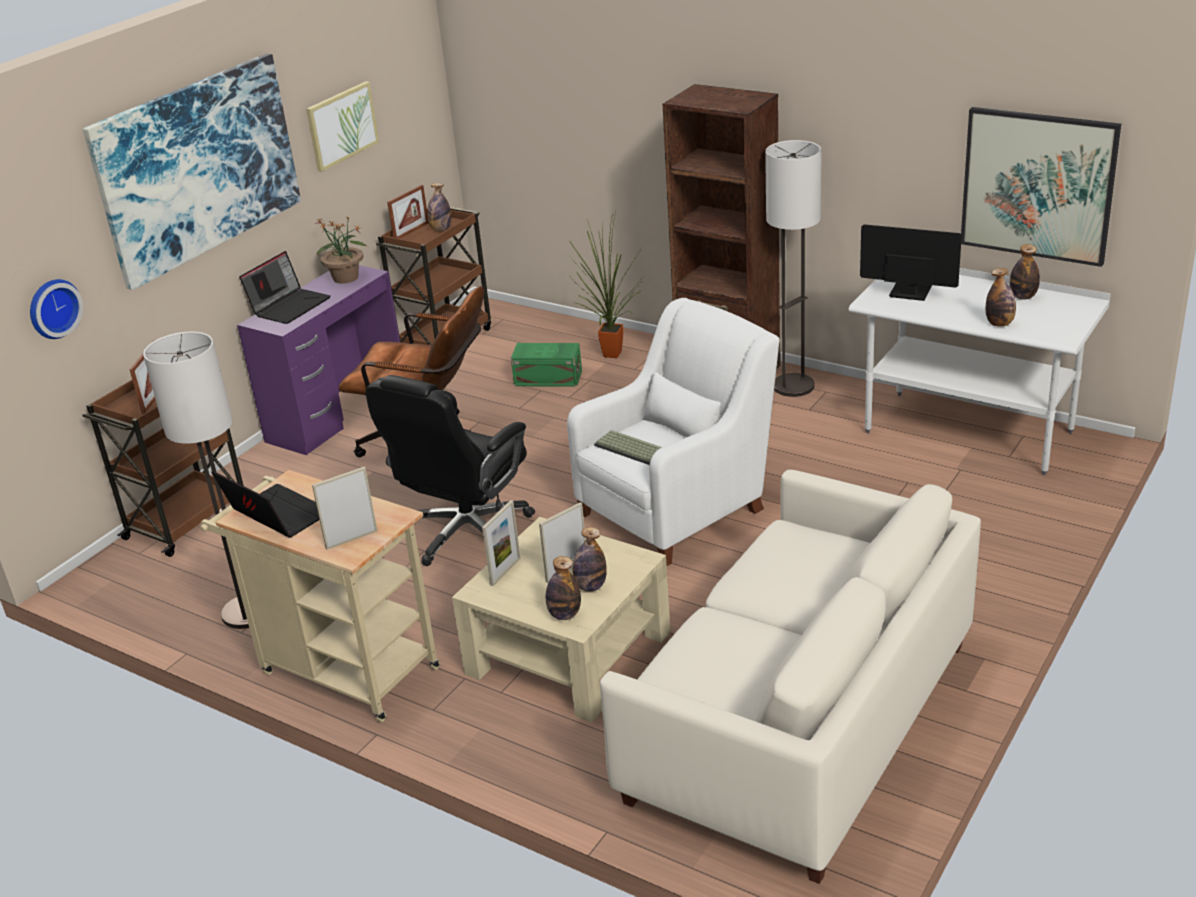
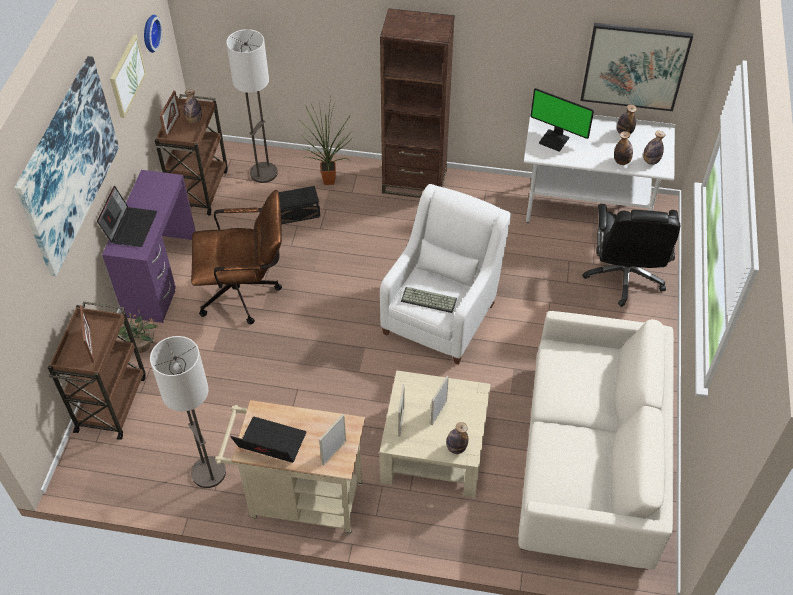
camera: 25 degrees left, 20 degrees up
wall clock [30,279,83,339] -> wall clock moved to [144,14,163,53]
potted plant [316,217,368,284] -> potted plant moved to [119,309,157,353]
black office chair [366,375,535,566] -> black office chair moved to [582,204,680,307]
green storage box [511,343,582,387] -> black storage box [278,186,320,224]
bottle [572,527,607,592] -> bottle moved to [643,131,665,165]
floor lamp [765,140,821,397] -> floor lamp moved to [226,29,278,183]
monitor [860,224,962,301] -> monitor turned 150 degrees counterclockwise [530,88,594,152]

